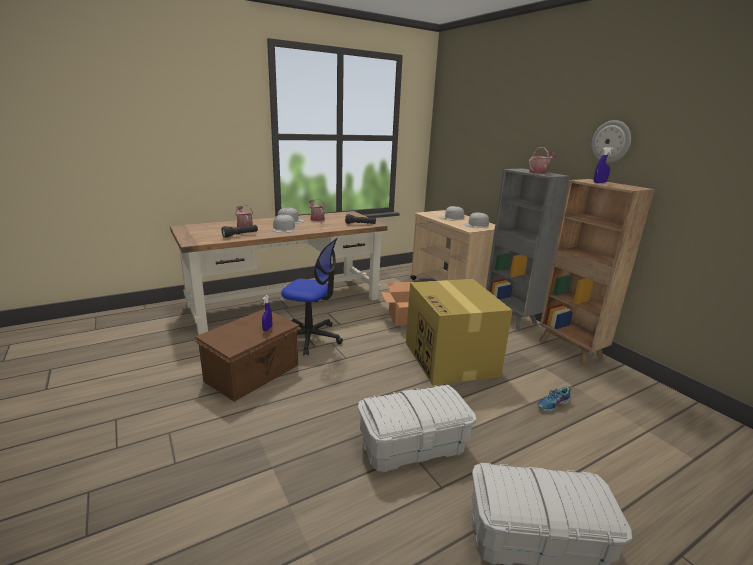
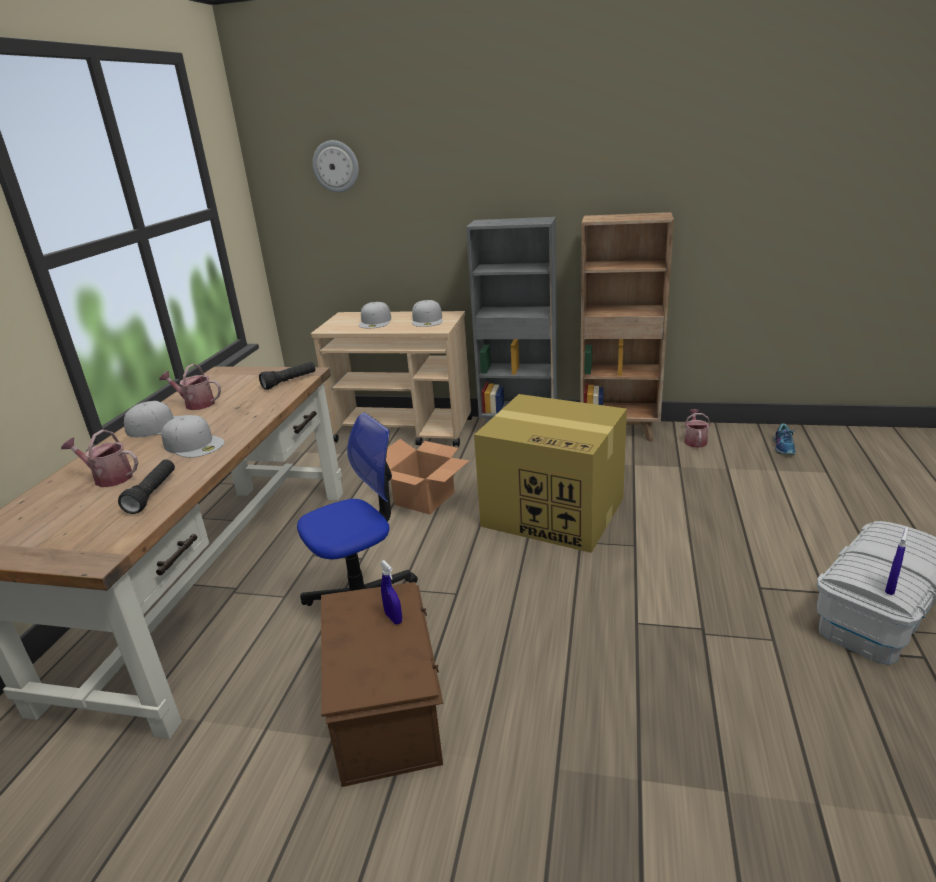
camera: 45 degrees left, 5 degrees up
white storage box [358,385,476,472] -> none
watering can [529,147,557,174] -> watering can moved to [684,409,710,448]
shoe [537,386,571,412] -> shoe moved to [774,423,796,455]
wall clock [592,120,631,163] -> wall clock moved to [312,140,359,193]
blue spray bottle [594,147,614,183] -> blue spray bottle moved to [885,527,908,595]

